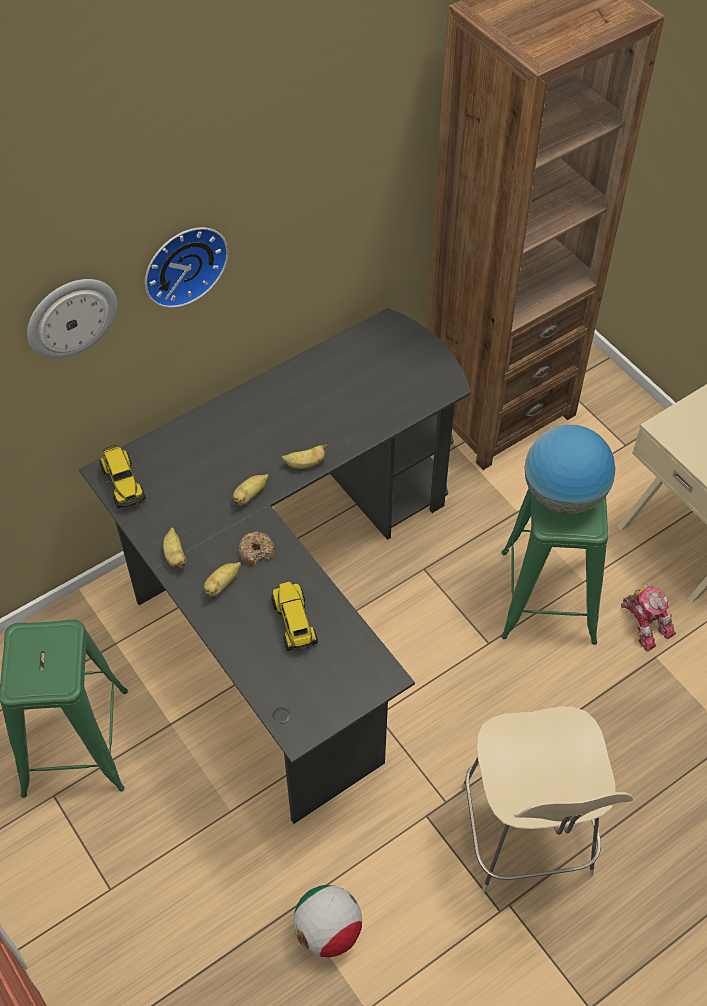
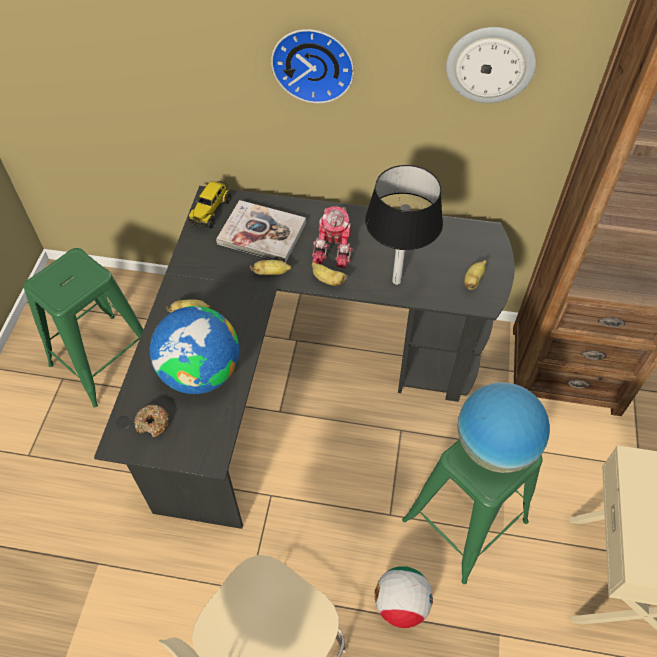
camera: 45 degrees right, 0 degrees up
wall clock [27,279,117,359] -> wall clock moved to [446,27,536,103]
banana [163,527,186,569] -> banana moved to [464,260,487,290]
donut [238,532,274,566] -> donut moved to [134,405,169,437]
toy truck [271,582,318,651] -> globe [150,306,239,394]
football [293,885,362,957] -> football moved to [375,566,433,628]
toy robot [621,584,676,651] -> toy robot moved to [312,206,353,268]
none -> book [216,200,306,263]
none -> black table lamp [365,165,443,285]

